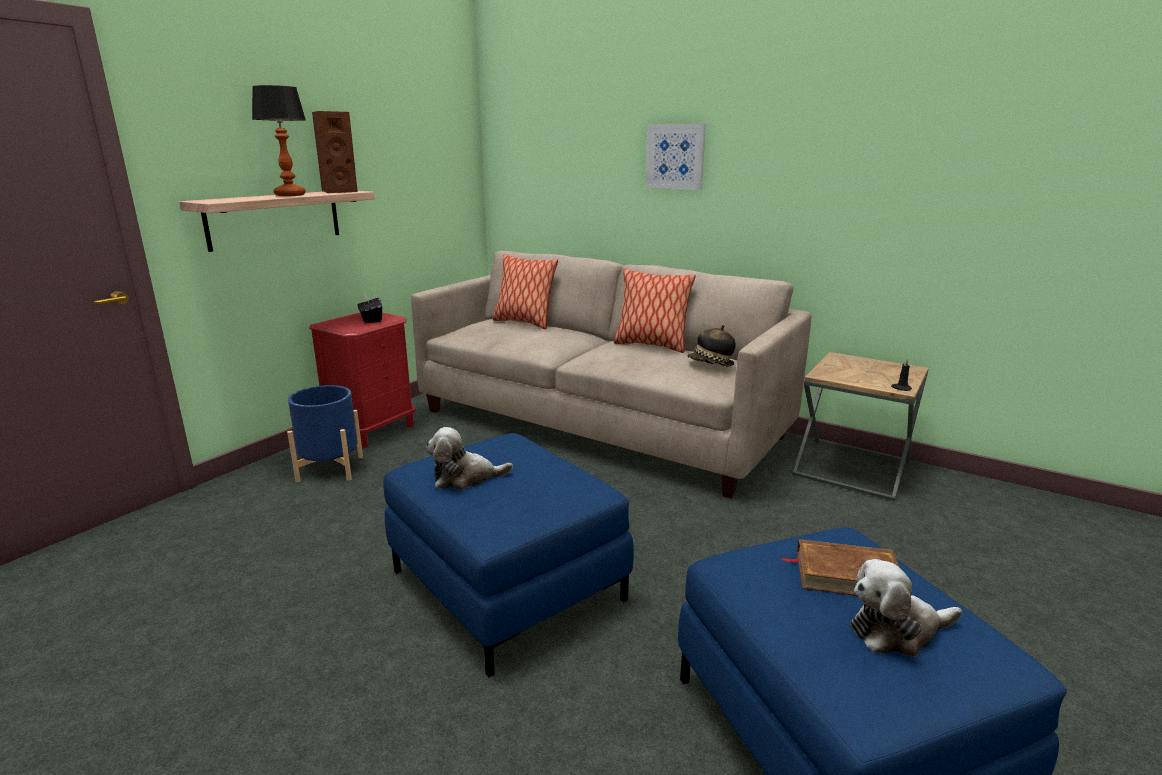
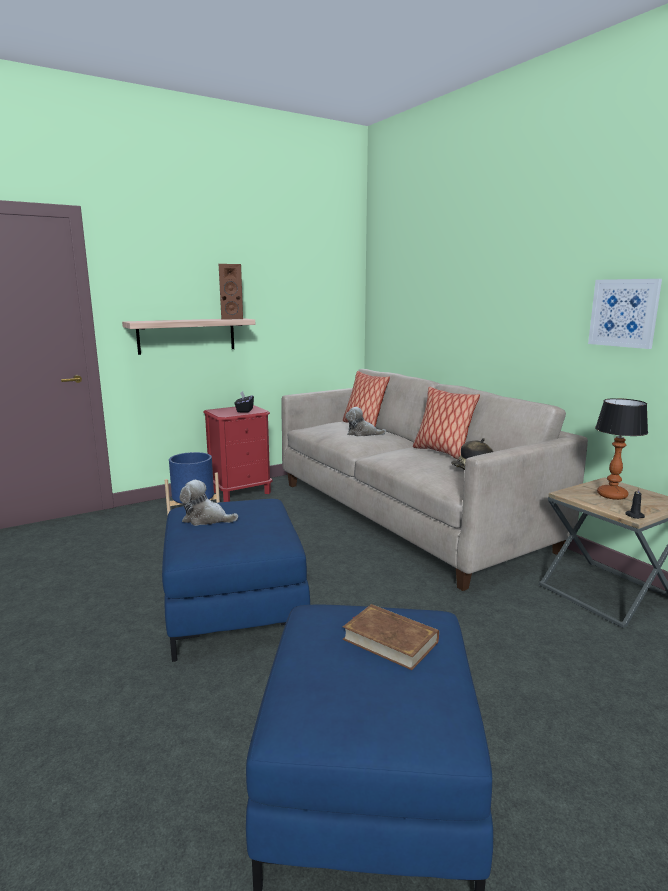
camera: 25 degrees right, 5 degrees down
table lamp [252,85,306,196] -> table lamp moved to [595,398,648,500]
picture [645,124,706,190] -> picture moved to [588,279,662,349]
plush toy [850,559,962,657] -> plush toy moved to [346,407,386,436]

